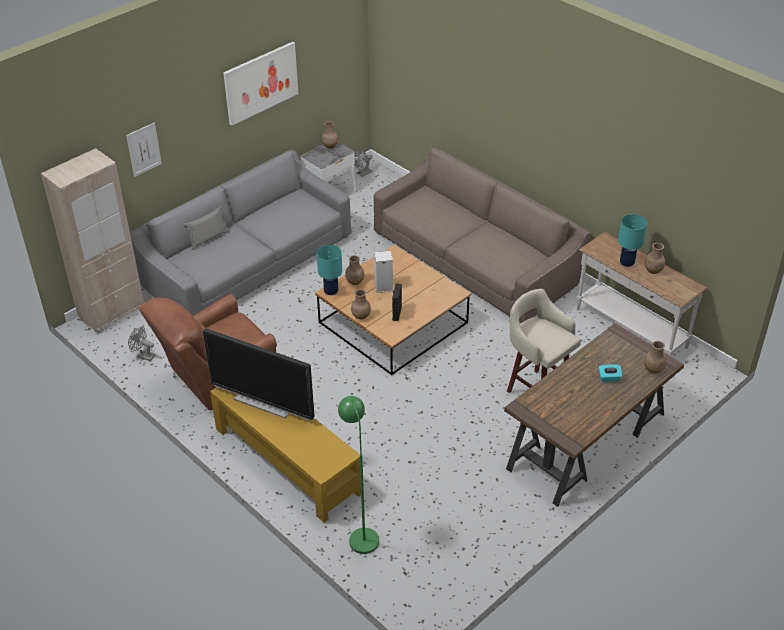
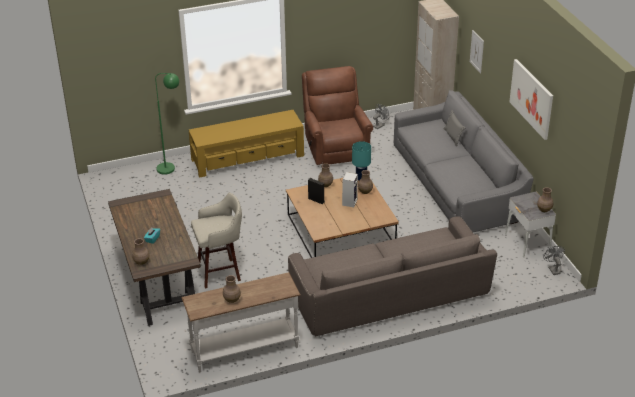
camera: 115 degrees right, 5 degrees down
television [203,328,315,421] -> none
turquoise table lamp [618,214,647,267] -> none

